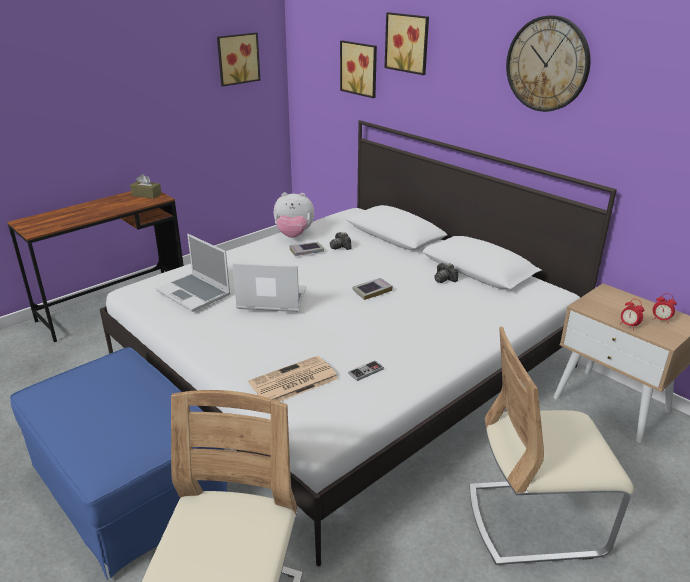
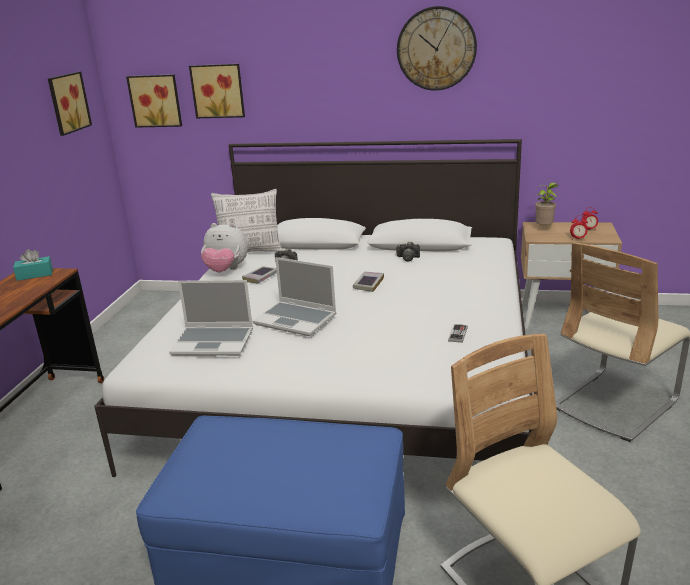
camera: 35 degrees left, 5 degrees down
brown tissue box [130,174,162,199] -> turquoise tissue box [13,249,53,281]
laptop [232,263,306,312] -> laptop turned 120 degrees counterclockwise [253,257,336,336]
newspaper [249,356,338,402] -> none
plush toy [274,192,314,238] -> plush toy turned 45 degrees clockwise [201,223,248,272]
picture [384,12,429,75] -> picture moved to [126,74,182,128]
none -> pillow [211,189,283,252]
none -> potted plant [535,183,559,225]

